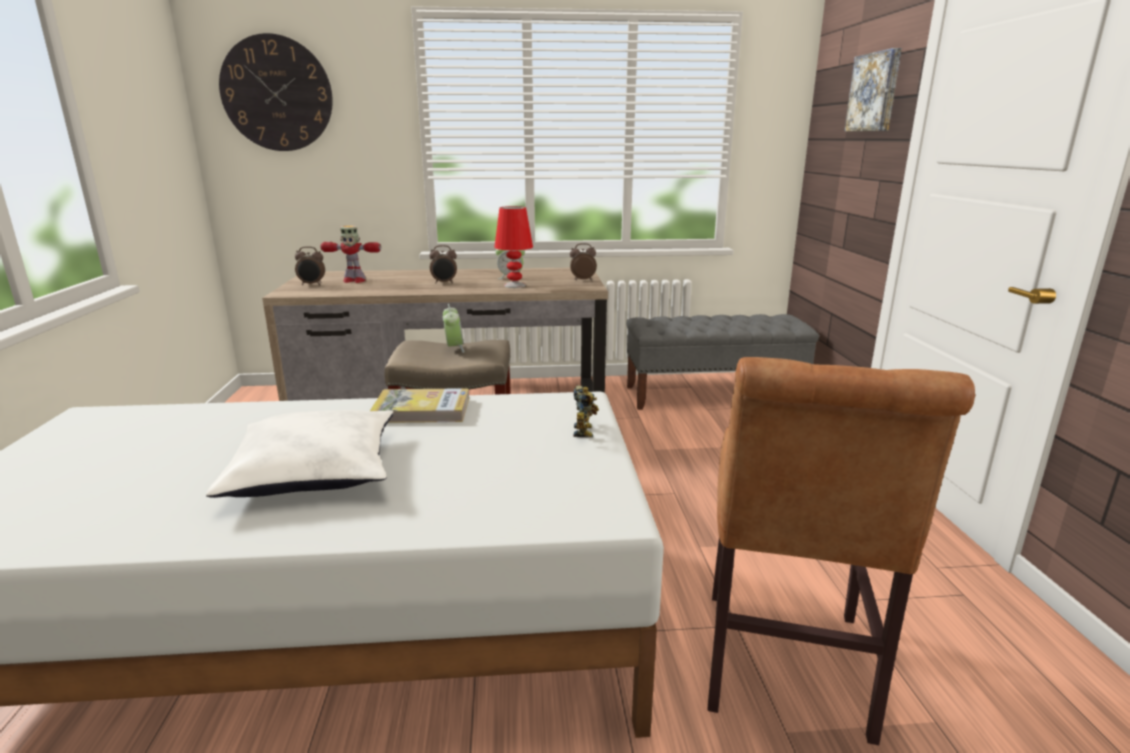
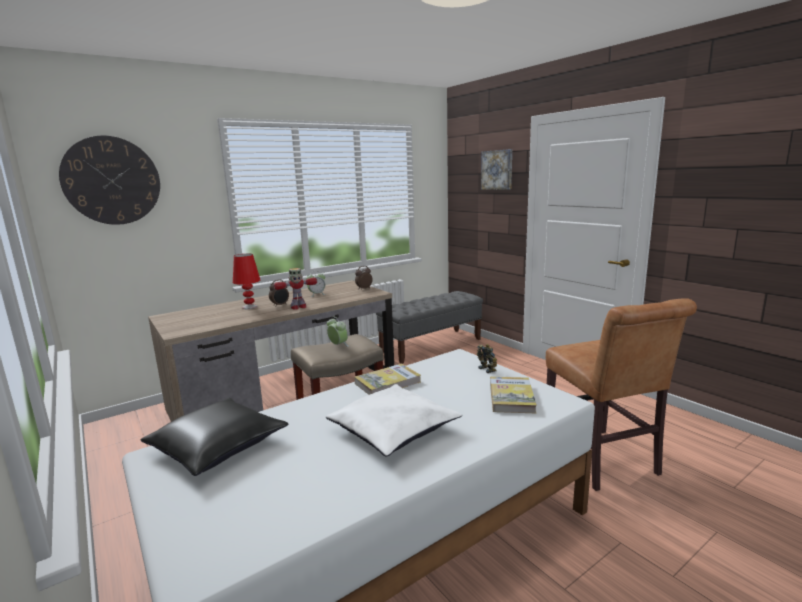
camera: 30 degrees left, 5 degrees down
alarm clock [295,246,325,285] -> none
toy robot [320,225,381,283] -> toy robot moved to [273,268,317,310]
red table lamp [494,206,533,288] -> red table lamp moved to [233,254,260,309]
none -> black pillow [140,398,289,476]
none -> book [490,377,537,413]

